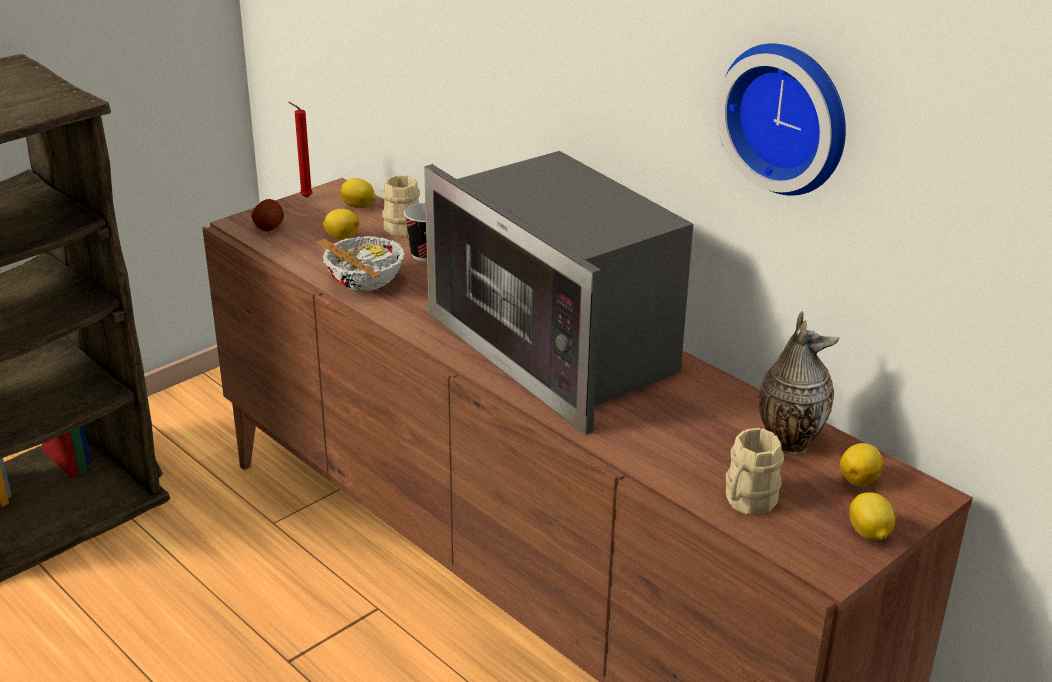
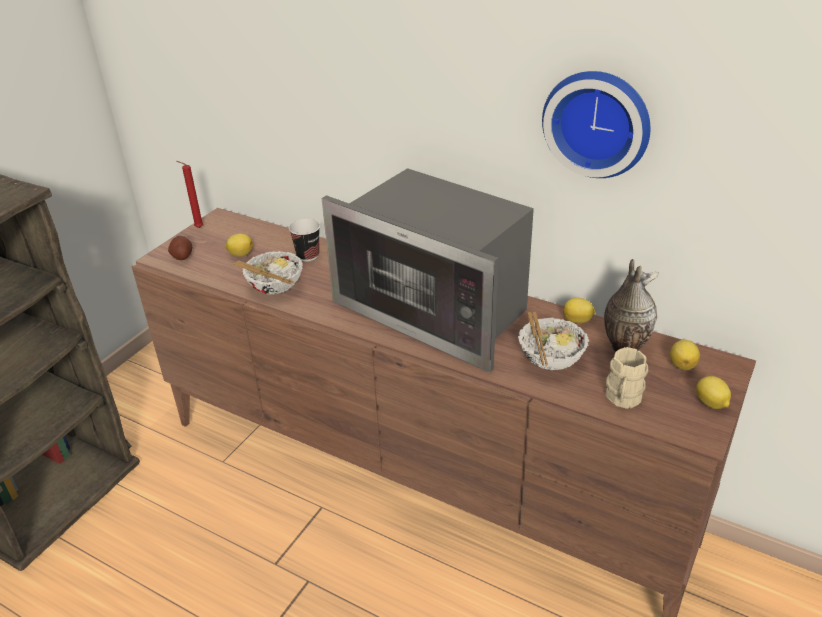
camera: 15 degrees left, 5 degrees up
lemon [340,178,376,208] -> lemon moved to [563,298,596,324]
beige mug [382,175,420,237] -> none
none -> bowl [518,312,589,370]

